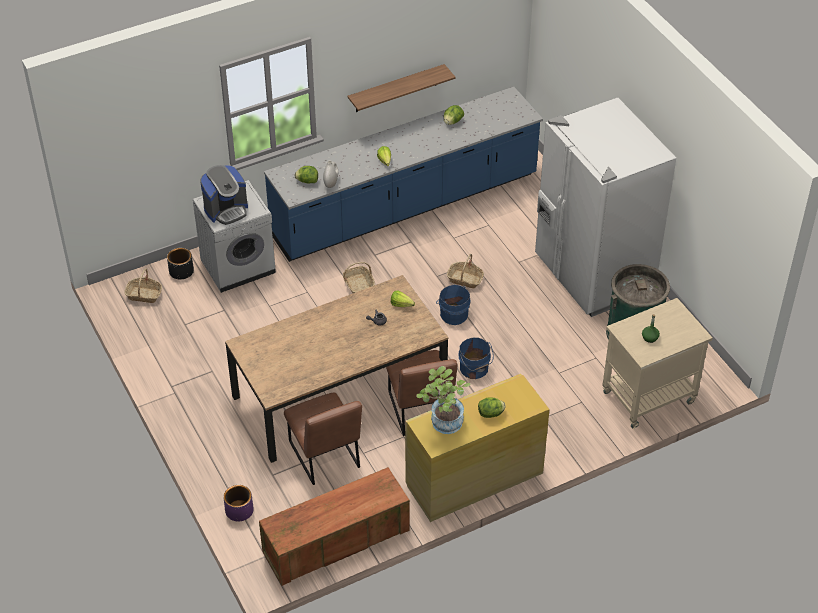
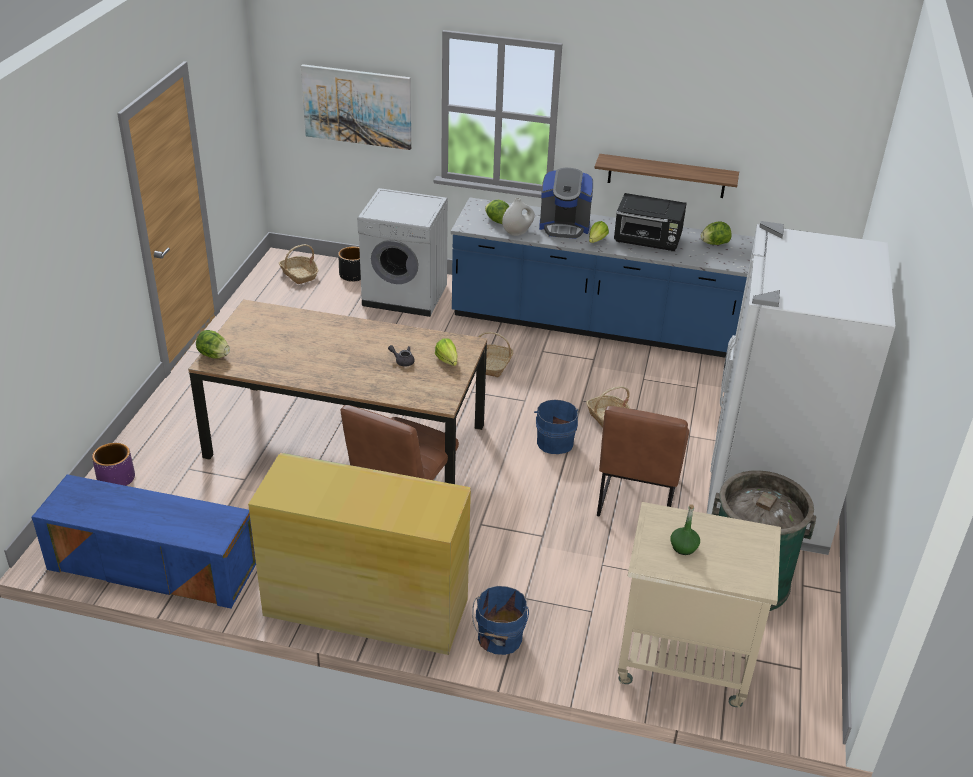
camera: 40 degrees right, 10 degrees down
coffee machine [200,165,248,225] -> coffee machine moved to [539,168,593,239]
brown bench [259,467,410,586] -> blue bench [31,474,256,609]
brown chair [284,392,362,485] -> brown chair moved to [597,406,689,517]
potted plant [416,366,470,434] -> none
blue bucket [459,337,493,379] -> blue bucket moved to [472,586,529,655]
lettuce [478,397,506,418] -> lettuce moved to [196,330,230,359]
none -> picture [301,64,411,150]
none -> black microwave [614,193,687,251]

